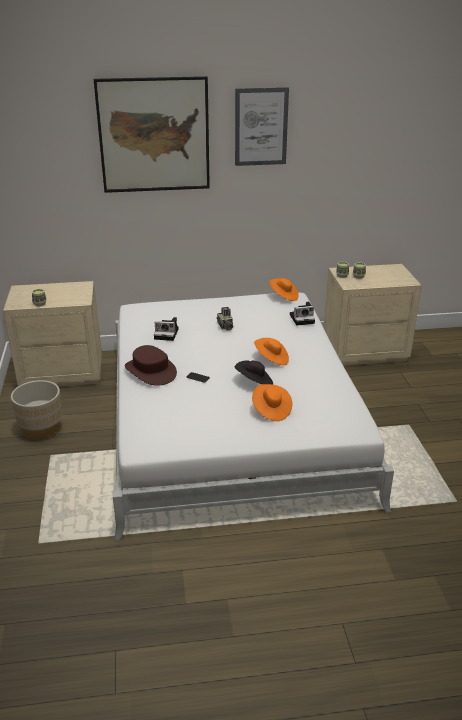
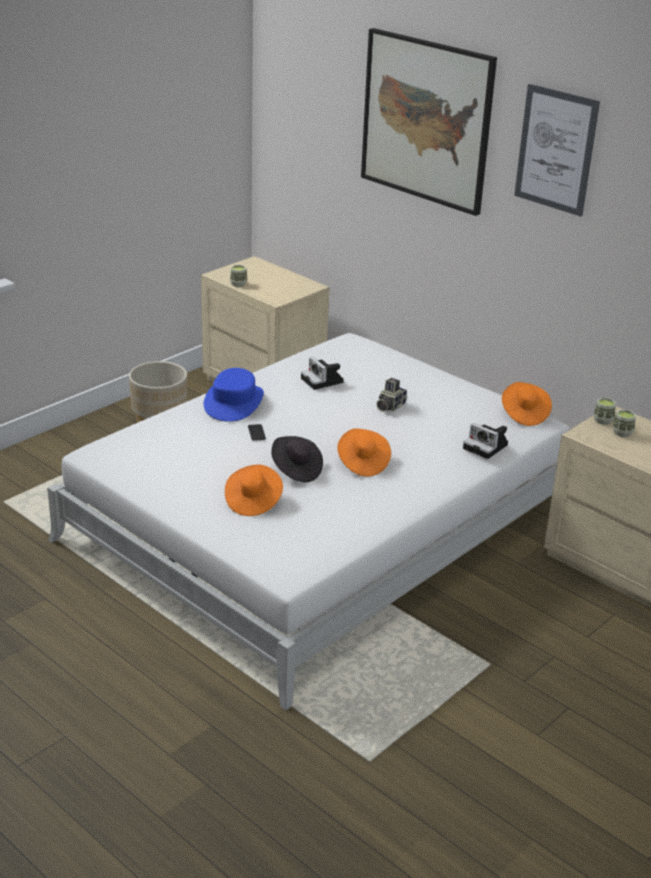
camera: 50 degrees right, 0 degrees up
brown hat [125,345,177,386] -> blue hat [204,368,264,422]

